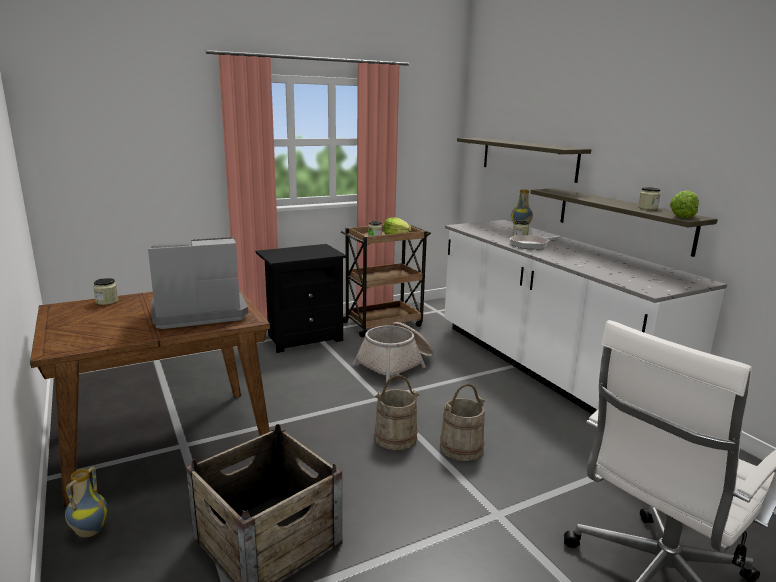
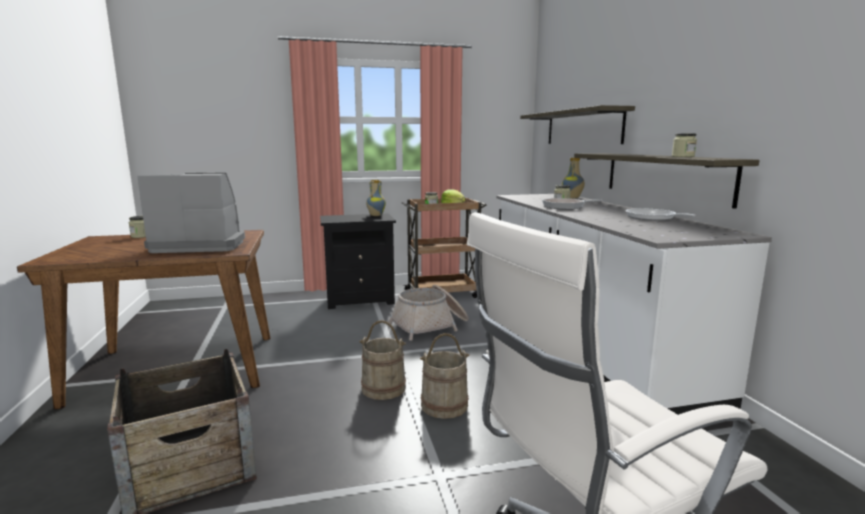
camera: 15 degrees right, 5 degrees down
vase [65,467,108,538] -> vase moved to [366,180,386,216]
lettuce [670,191,699,218] -> none
none -> frying pan [626,208,696,221]

